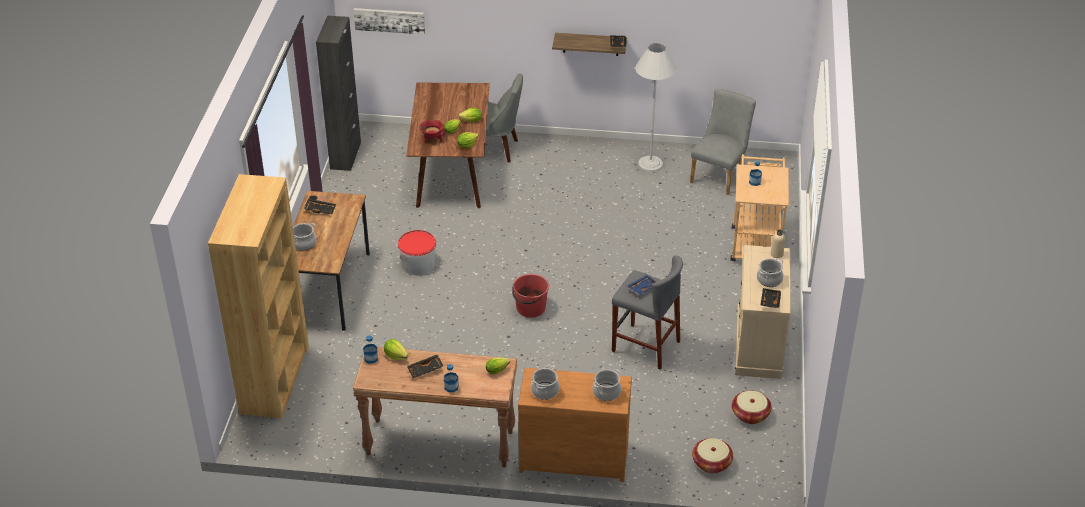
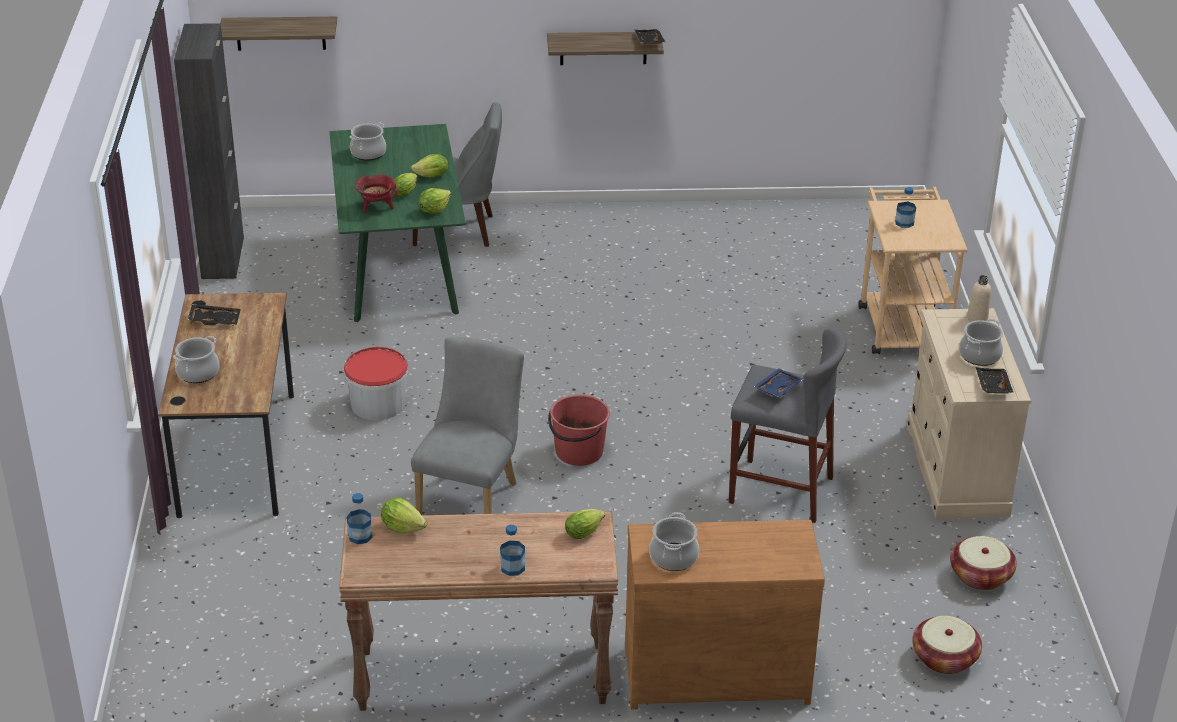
camera: 10 degrees left, 5 degrees down
brown bookcase [208,174,309,418] -> none
picture [353,8,425,35] -> shelf [220,17,337,51]
brown dining table [406,83,490,208] -> green dining table [329,124,466,322]
black tray [407,354,444,378] -> none
cooking pot [592,369,621,401] -> cooking pot moved to [350,122,386,160]
white floor lamp [635,43,677,172] -> none
grey chair [690,89,756,195] -> grey chair moved to [411,337,524,515]

